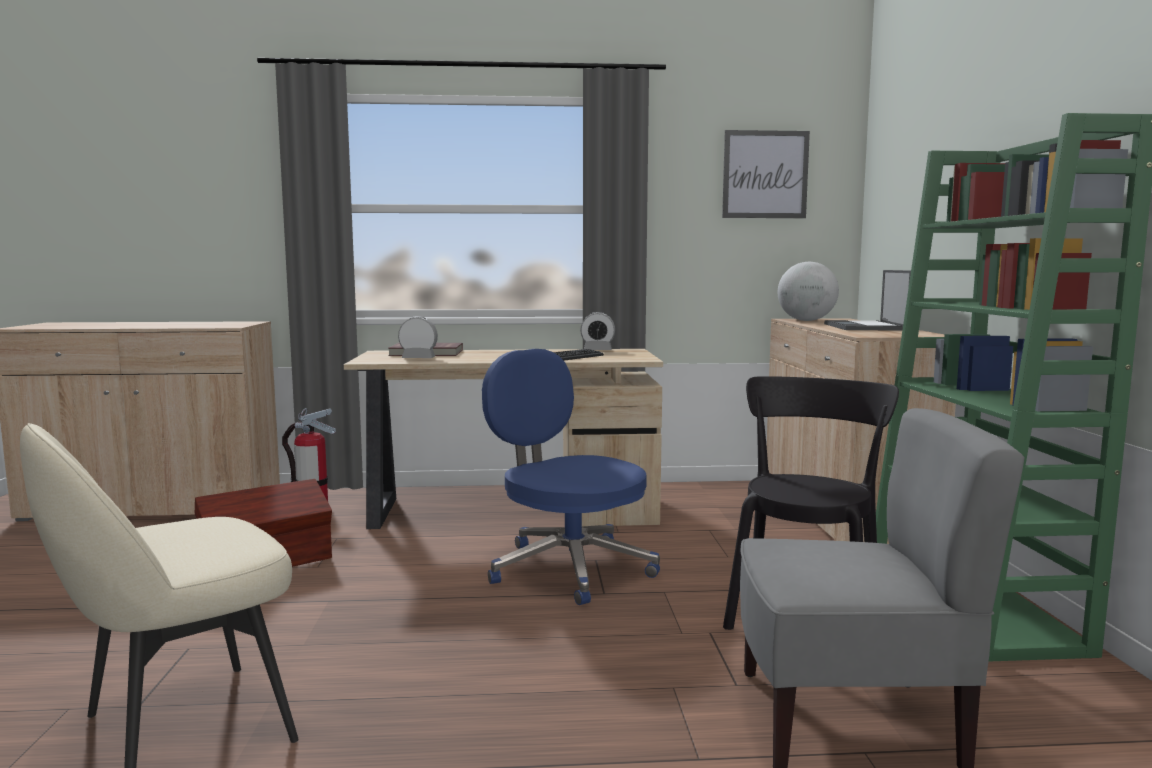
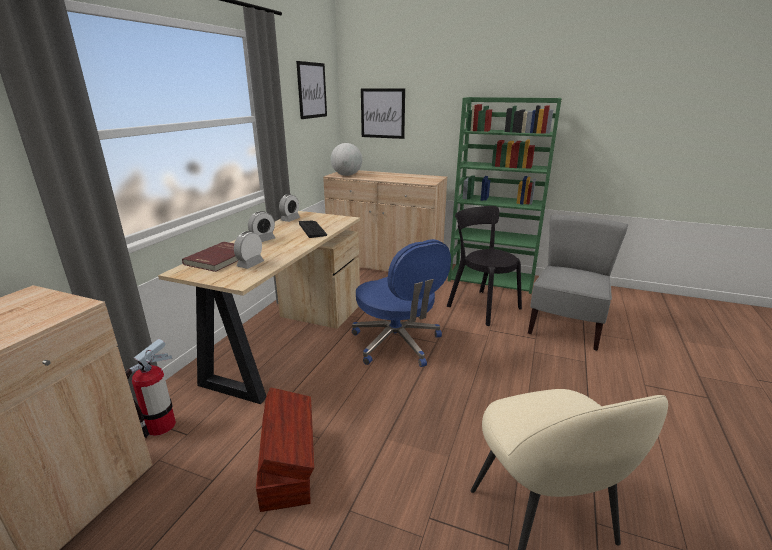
camera: 65 degrees left, 15 degrees up
blue office chair [482,349,660,605] -> blue office chair turned 105 degrees counterclockwise [352,239,451,367]
laptop [824,270,911,330] -> none
none -> alarm clock [248,211,275,242]
none -> picture [361,88,405,139]

